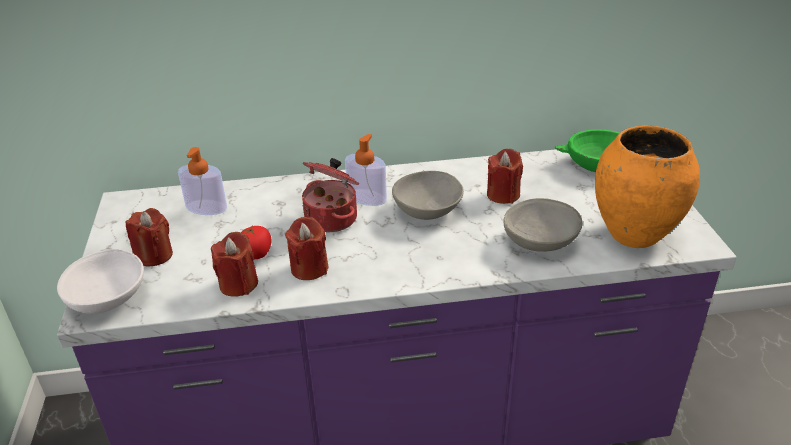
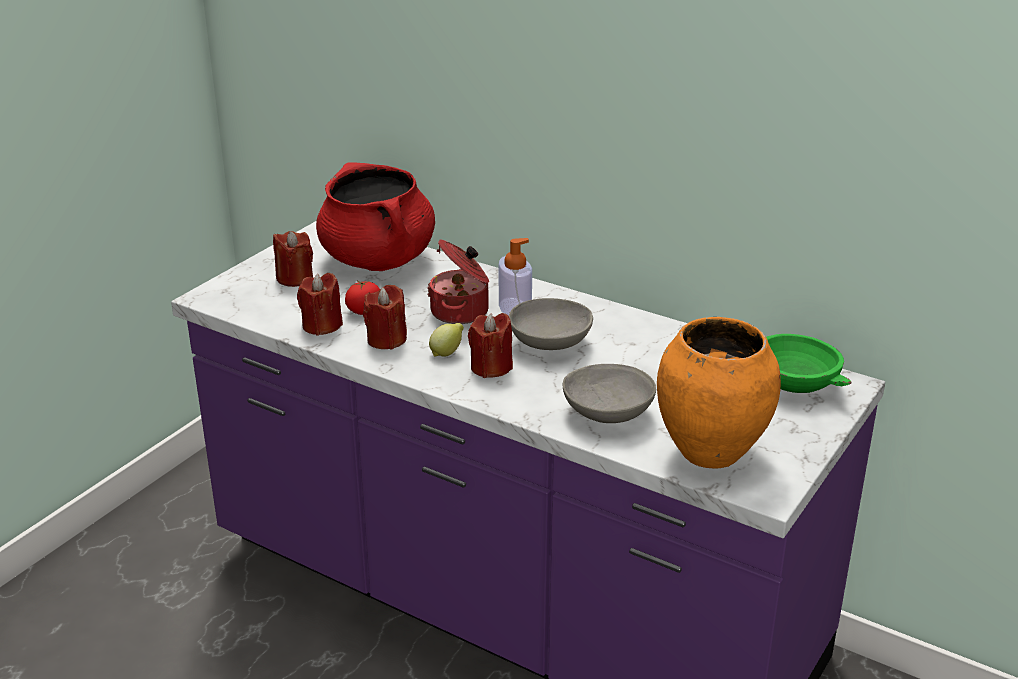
camera: 40 degrees right, 5 degrees down
white bowl [57,249,144,314] -> none
soap dispenser [178,147,227,215] -> red cooking pot [316,162,435,271]
red candle [487,149,523,204] -> red candle moved to [468,313,513,378]
none -> lemon [429,323,464,357]

